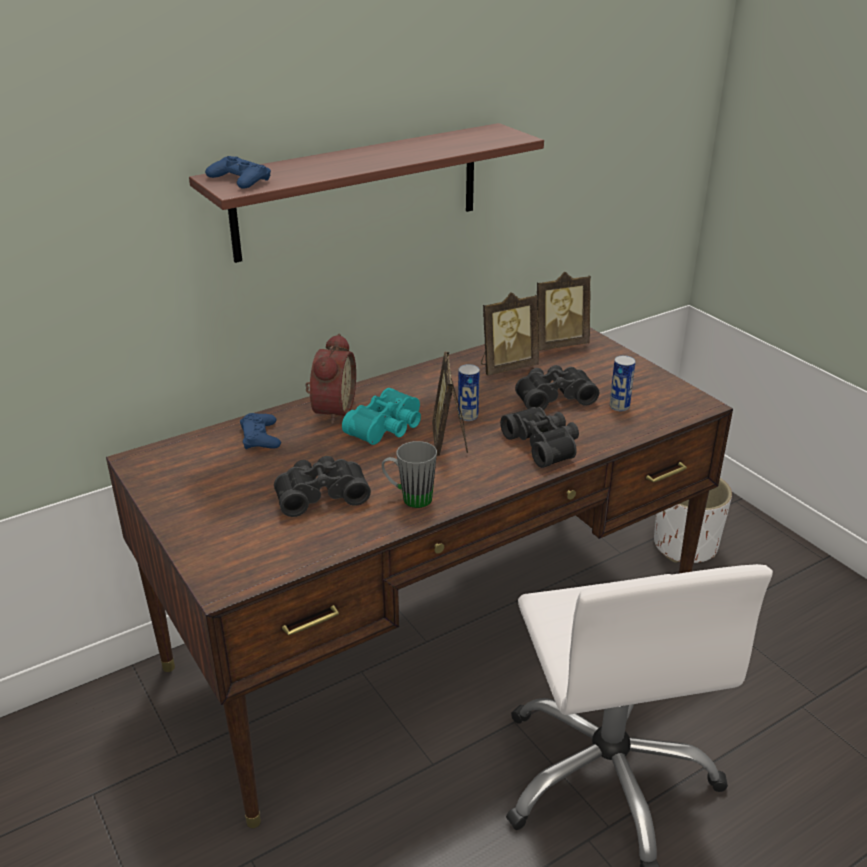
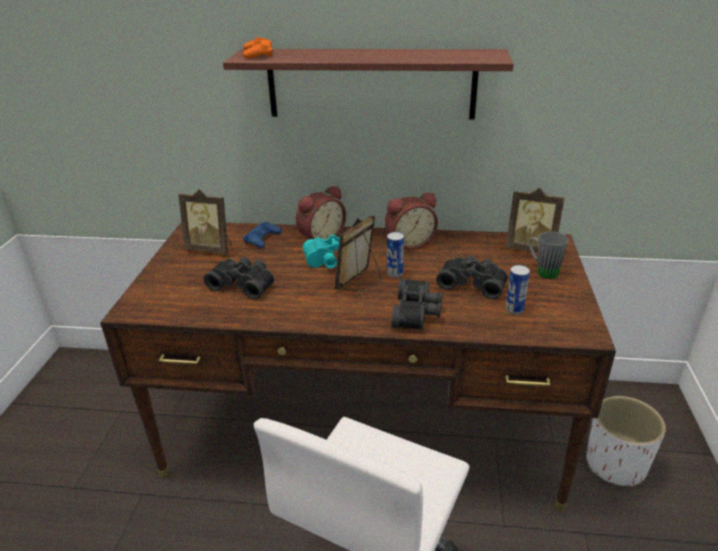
camera: 40 degrees right, 0 degrees up
blue game controller [205,156,271,189] -> orange game controller [243,37,273,59]
grey mug [382,441,437,508] -> grey mug moved to [529,232,569,279]
picture frame [481,292,539,376] -> picture frame moved to [179,189,232,254]
none -> alarm clock [385,193,438,250]

